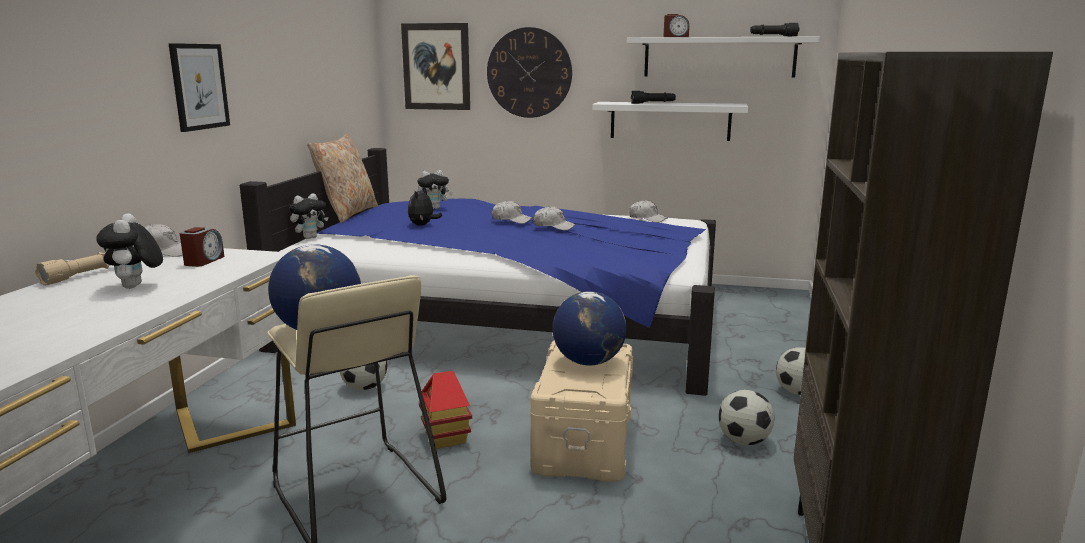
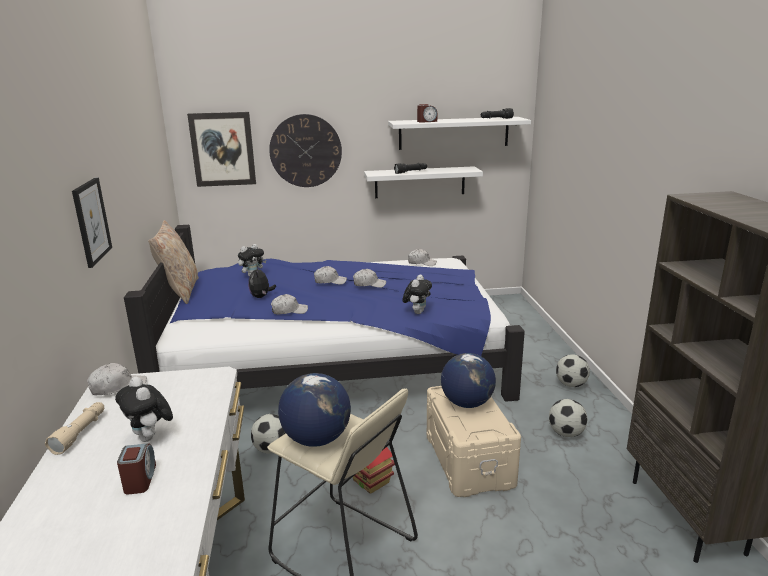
camera: 20 degrees left, 5 degrees up
alarm clock [180,227,224,267] -> alarm clock moved to [117,443,156,495]
plush toy [290,193,328,239] -> plush toy moved to [403,275,432,314]
none -> white cap [271,294,308,314]

